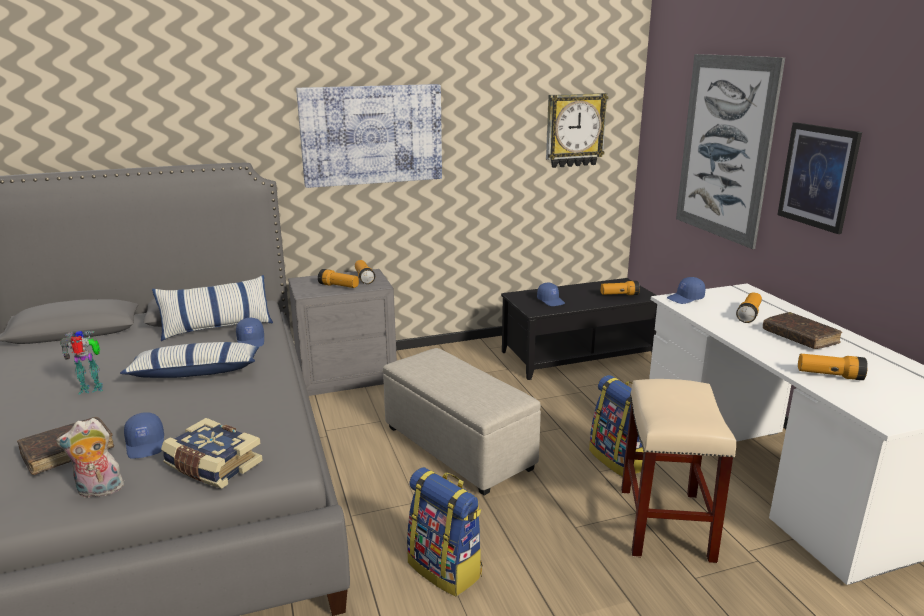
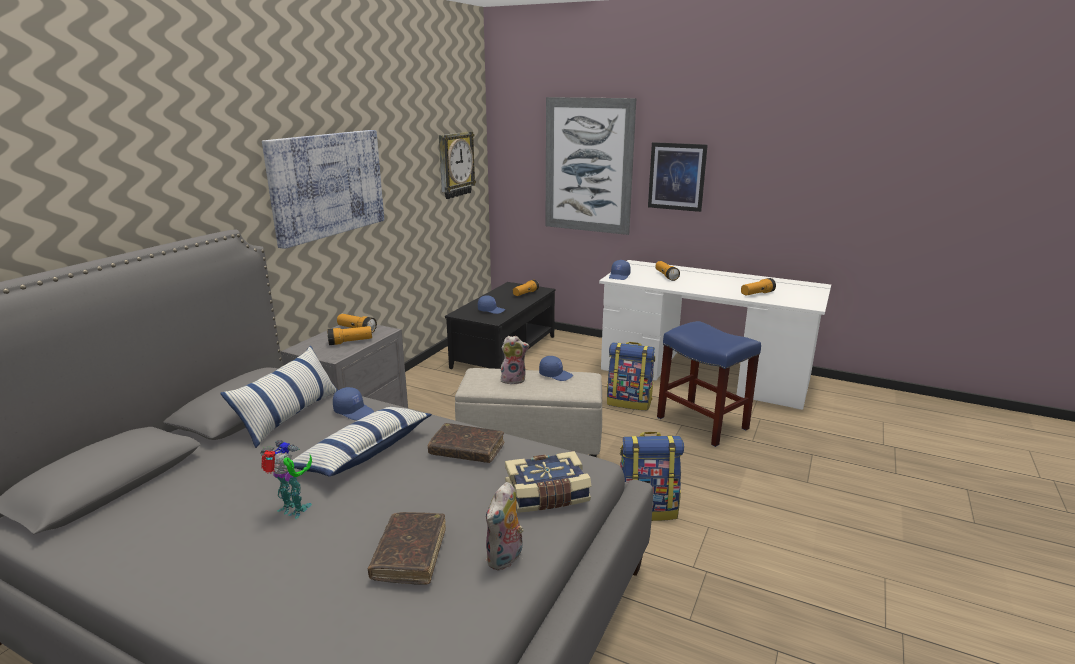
camera: 45 degrees left, 0 degrees up
toy robot [60,330,103,395] -> toy robot turned 90 degrees clockwise [261,440,312,519]
blue cap [124,412,164,459] -> blue cap moved to [539,356,573,381]
beige stool [621,379,736,563] -> blue stool [657,321,761,447]
brown book [763,312,842,349] -> brown book moved to [428,423,504,463]
none -> plush toy [500,336,530,384]

